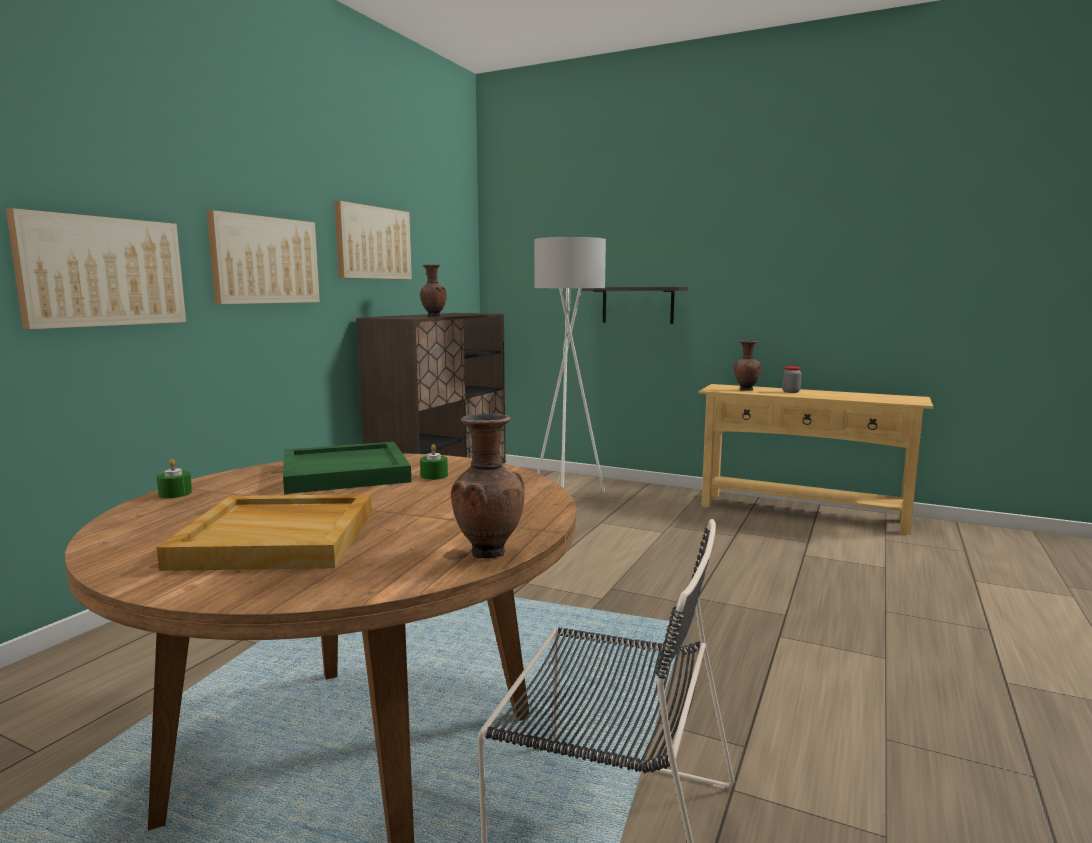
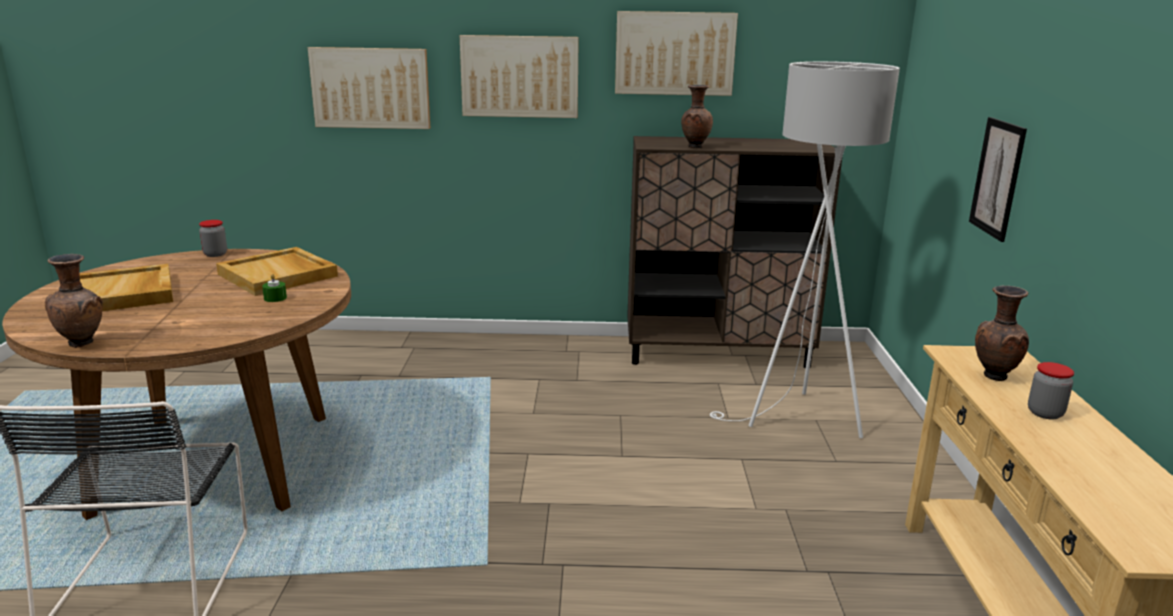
camera: 65 degrees right, 10 degrees up
green candle [157,459,192,498] -> jar [199,220,227,257]
green tray [283,442,411,494] -> beige tray [216,247,338,296]
shelf [578,287,688,324] -> picture [969,117,1027,242]

